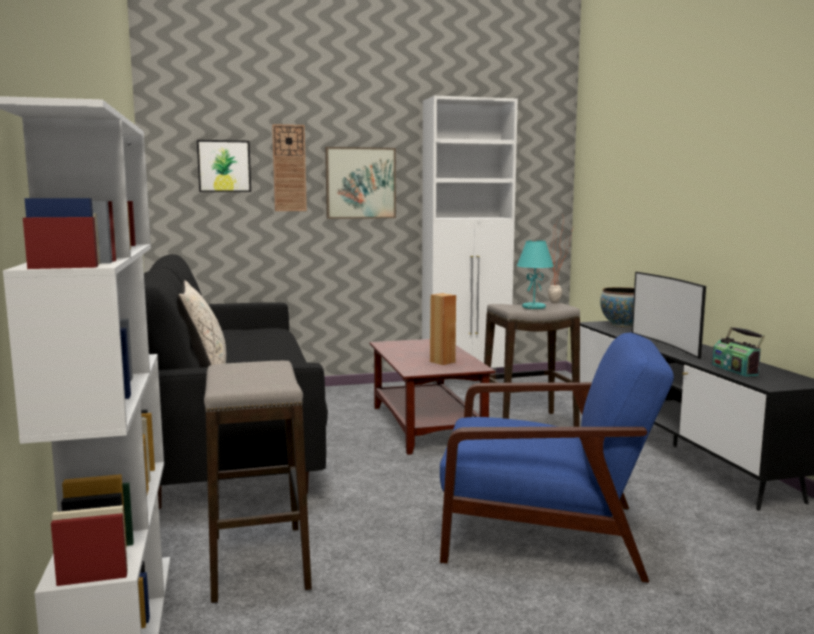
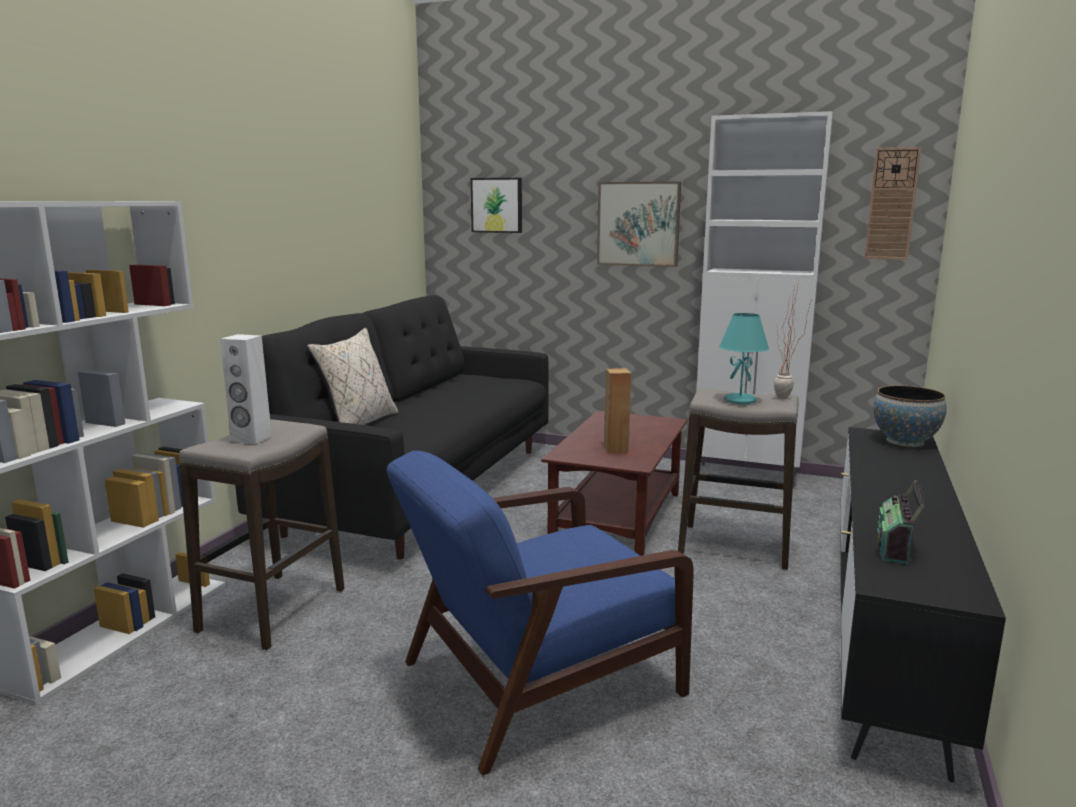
camera: 35 degrees right, 5 degrees up
wall clock [272,124,307,211] -> wall clock moved to [864,147,921,260]
blue armchair [440,332,674,582] -> blue armchair turned 105 degrees clockwise [387,451,694,776]
television [632,272,706,359] -> none
none -> white speaker [220,334,272,444]

